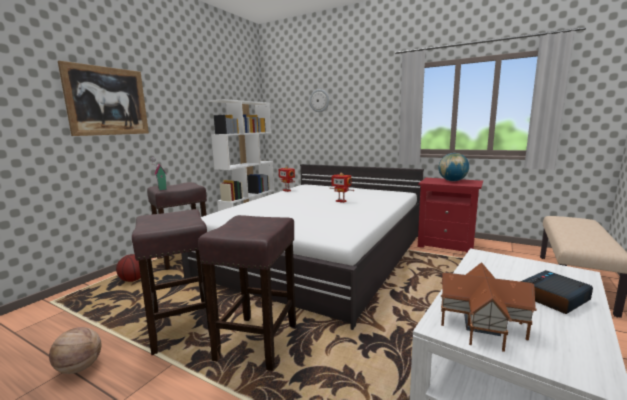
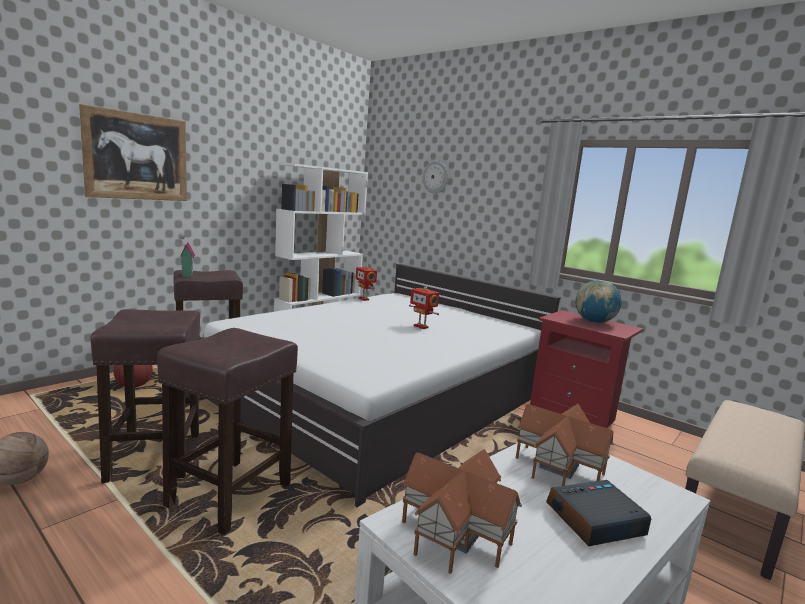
camera: 10 degrees right, 0 degrees up
none -> toy house [516,404,614,486]

